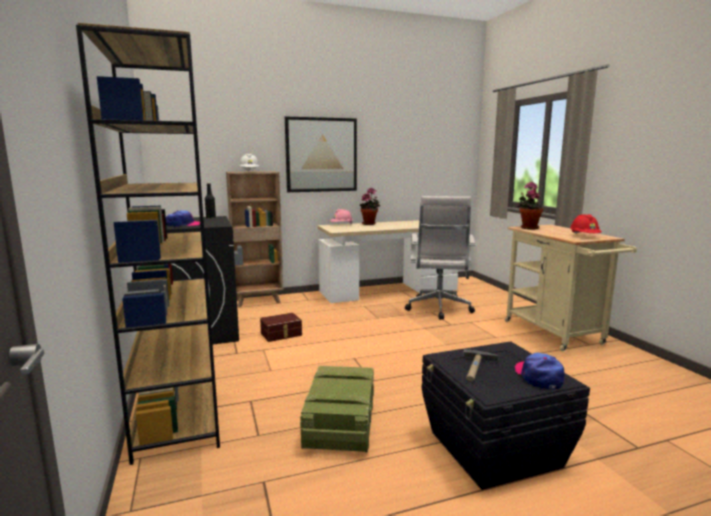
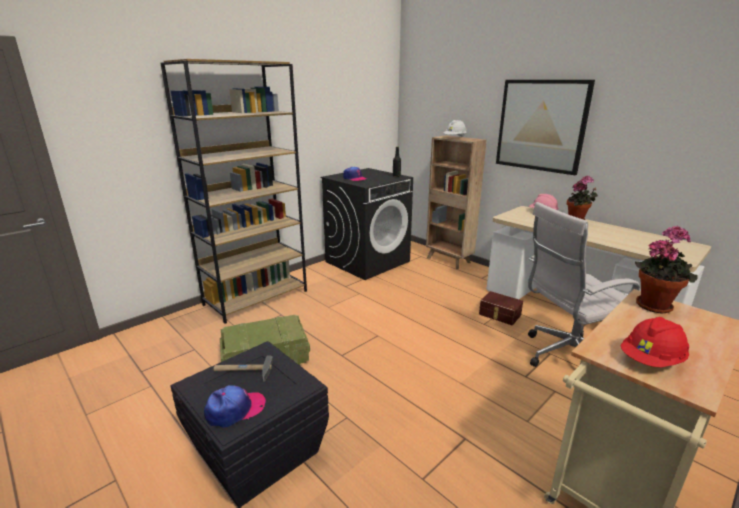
camera: 65 degrees right, 10 degrees up
brown storage box [260,313,302,342] -> brown storage box moved to [479,291,523,325]

